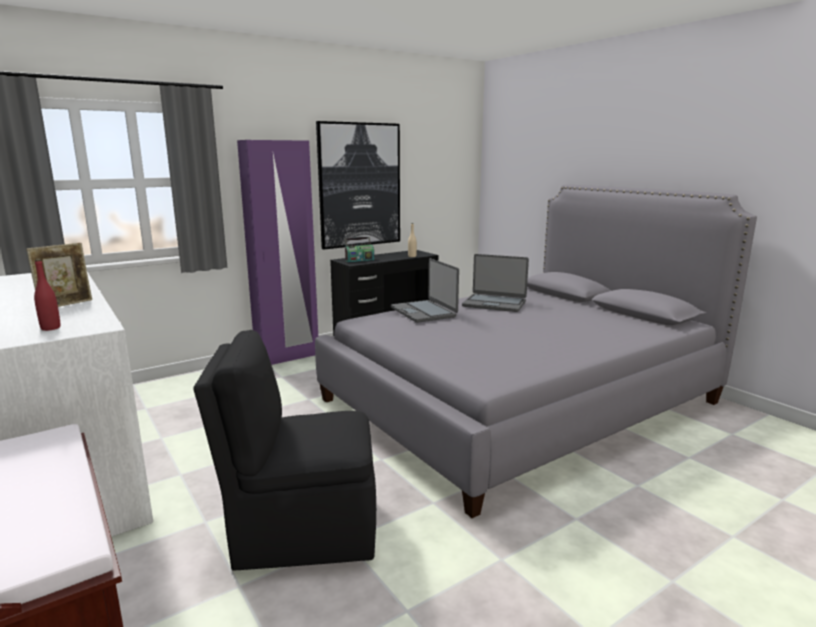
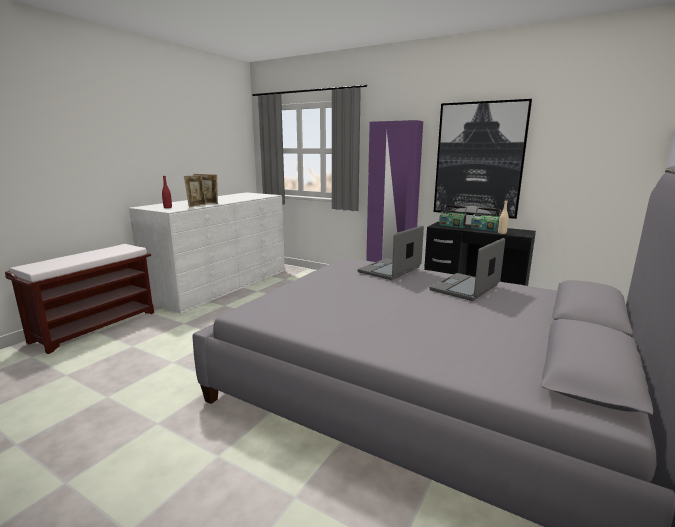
camera: 65 degrees right, 0 degrees up
black chair [193,330,376,571] -> none
laptop [462,254,529,312] -> laptop turned 45 degrees clockwise [429,238,505,301]
none -> picture frame [184,175,206,208]
none -> radio [471,207,501,231]

